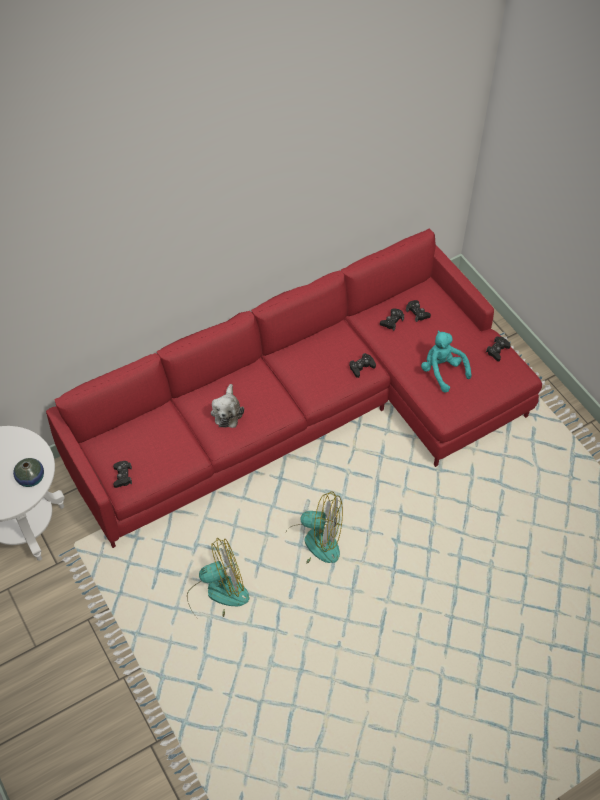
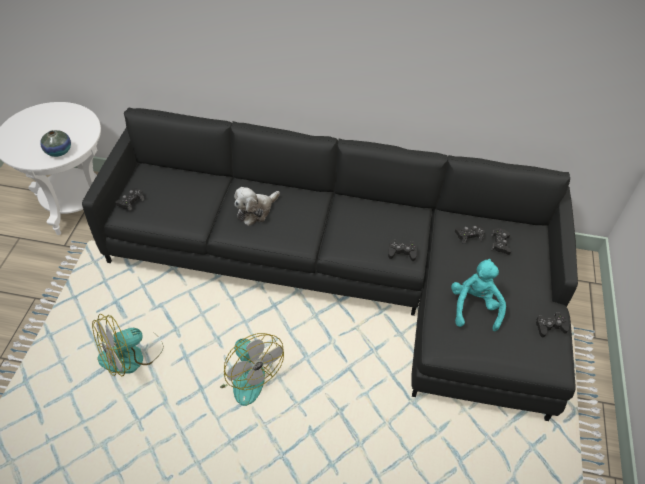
camera: 40 degrees right, 5 degrees down
red sofa [46,229,542,548] -> black sofa [82,107,578,421]
fan [187,538,250,617] -> fan turned 120 degrees clockwise [92,314,163,376]

